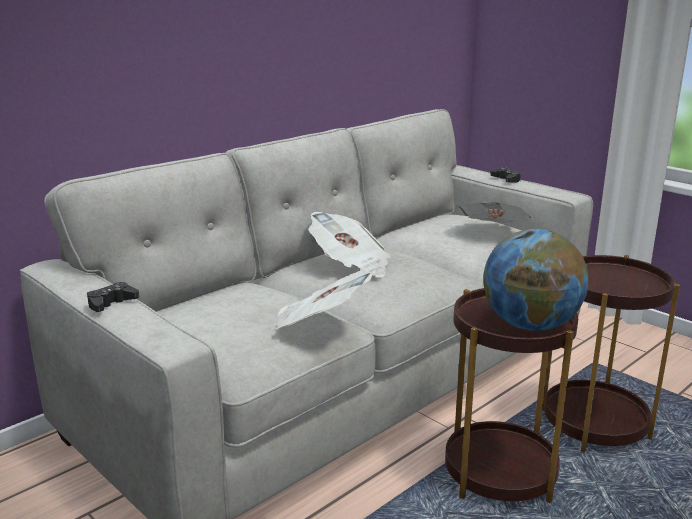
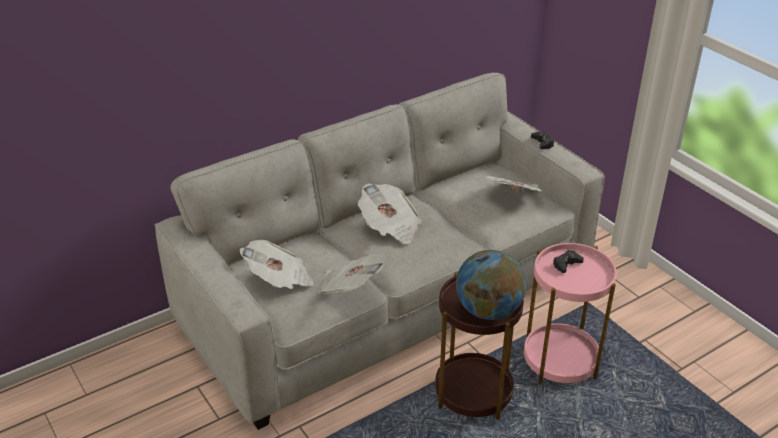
camera: 10 degrees right, 15 degrees up
black game controller [87,282,139,312] -> black game controller moved to [553,250,584,273]
brown side table [542,255,680,453] -> pink side table [524,243,617,384]
none -> newspaper [240,240,314,289]

